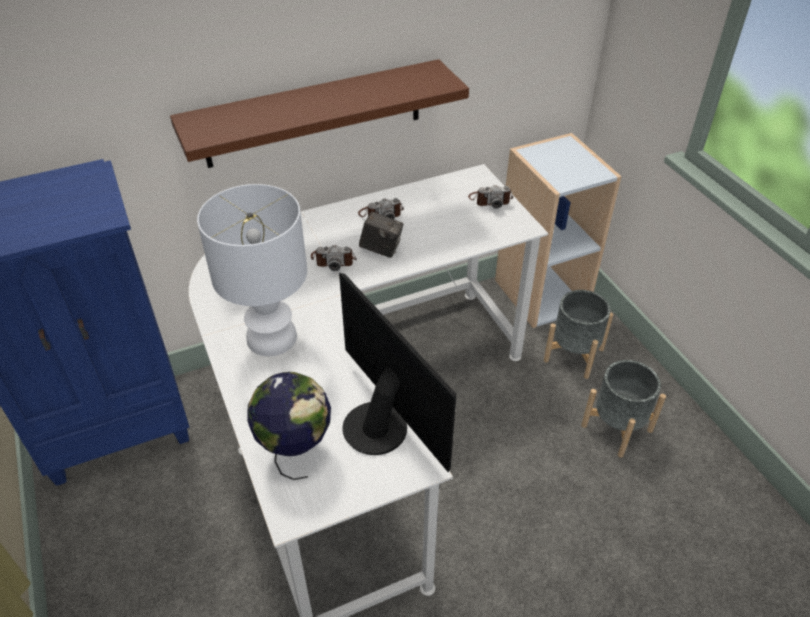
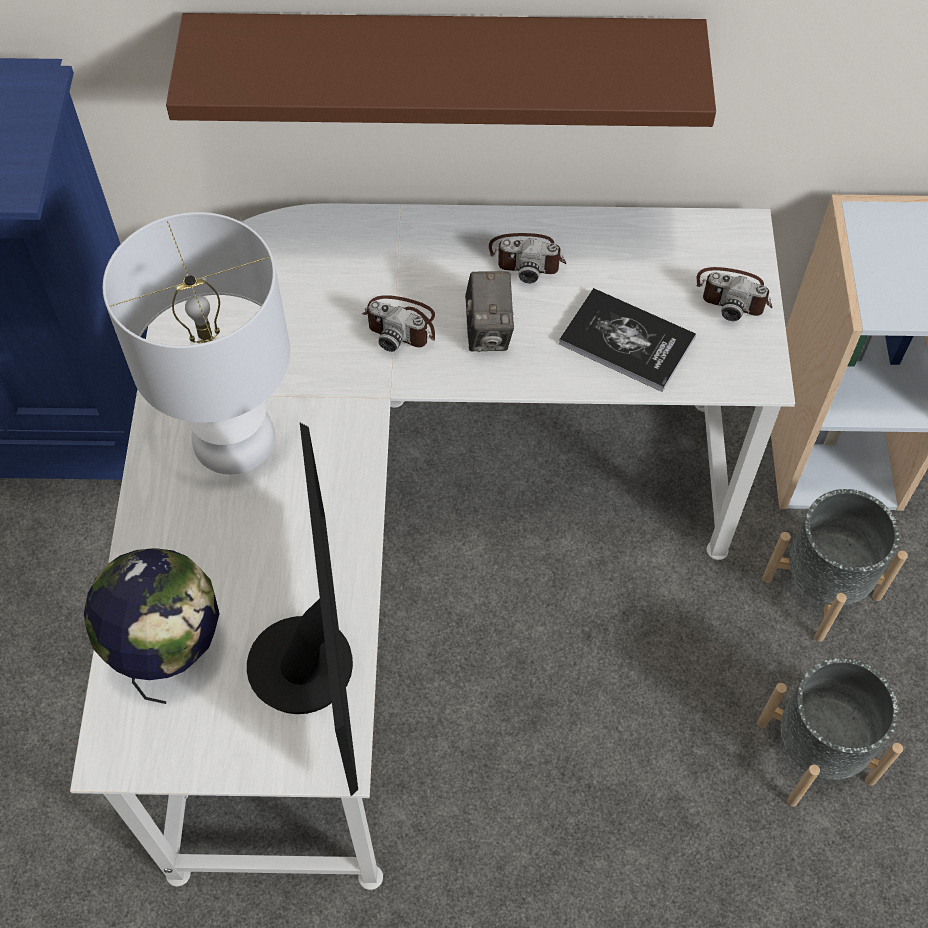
camera: 25 degrees right, 15 degrees up
camera [359,211,403,258] -> camera turned 45 degrees clockwise [465,272,514,352]
none -> book [559,288,696,392]

